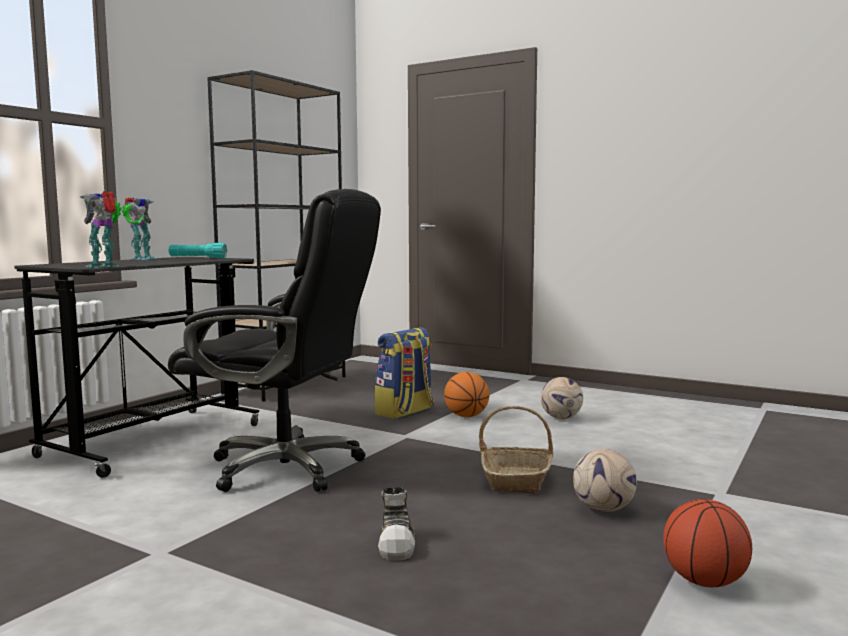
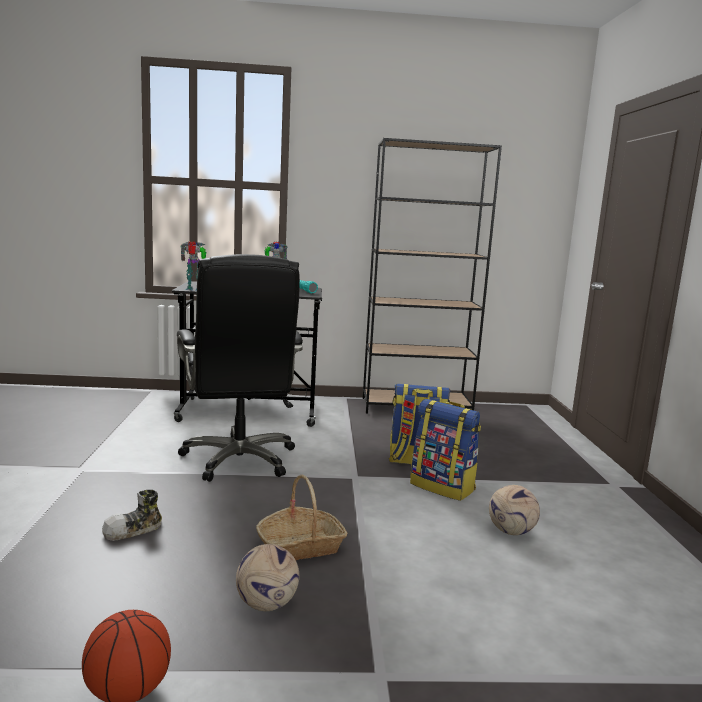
camera: 55 degrees right, 5 degrees up
basketball [444,372,489,417] -> backpack [410,399,481,501]

